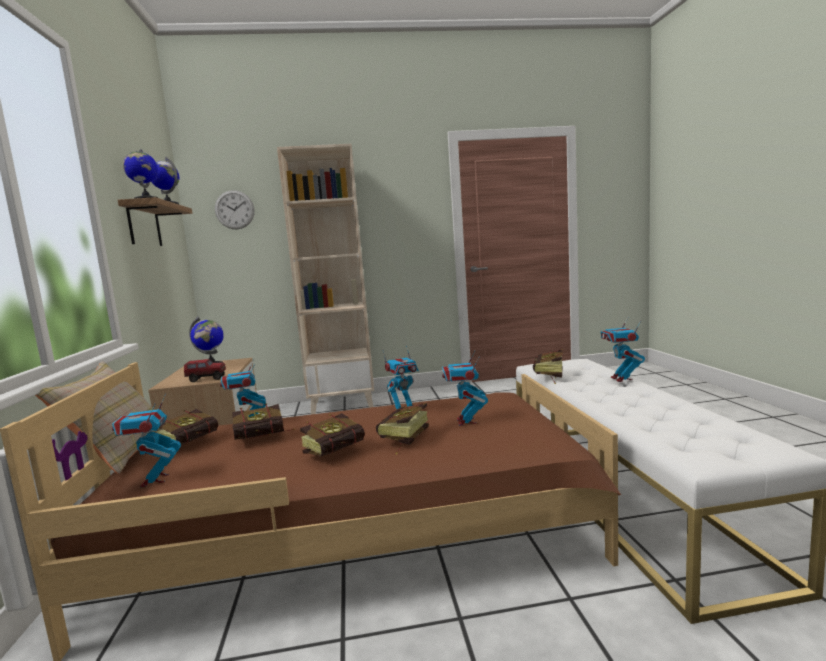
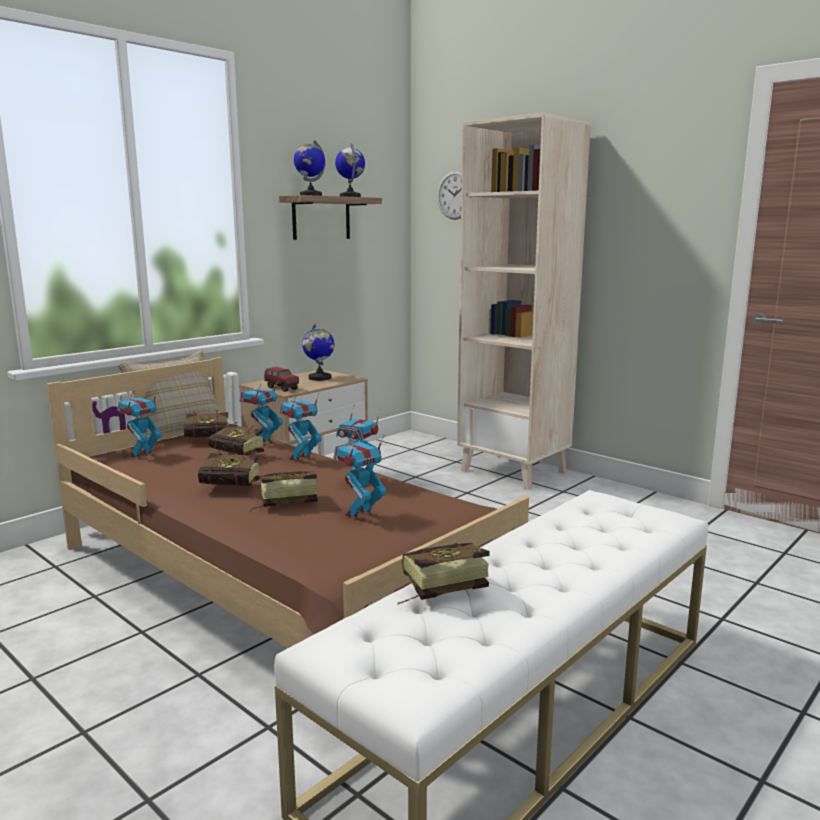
camera: 50 degrees right, 5 degrees up
book [533,349,563,384] -> book moved to [397,543,490,605]
toy robot [601,318,645,382] -> toy robot moved to [279,393,321,463]

